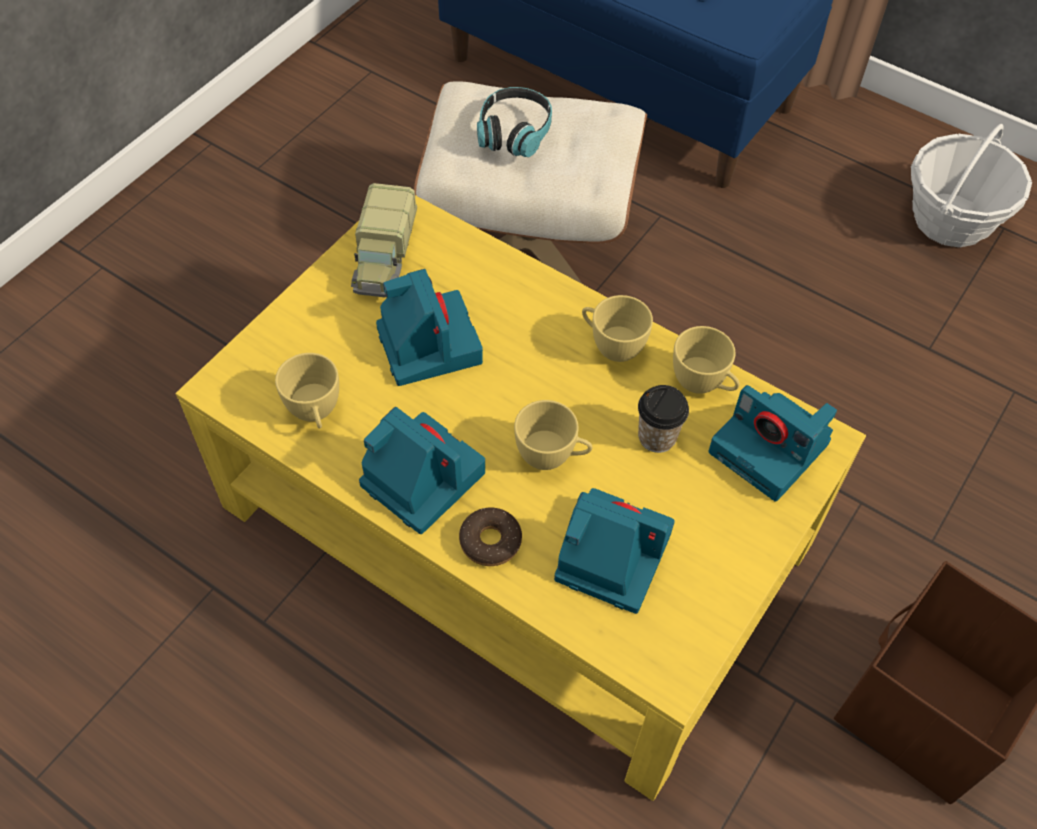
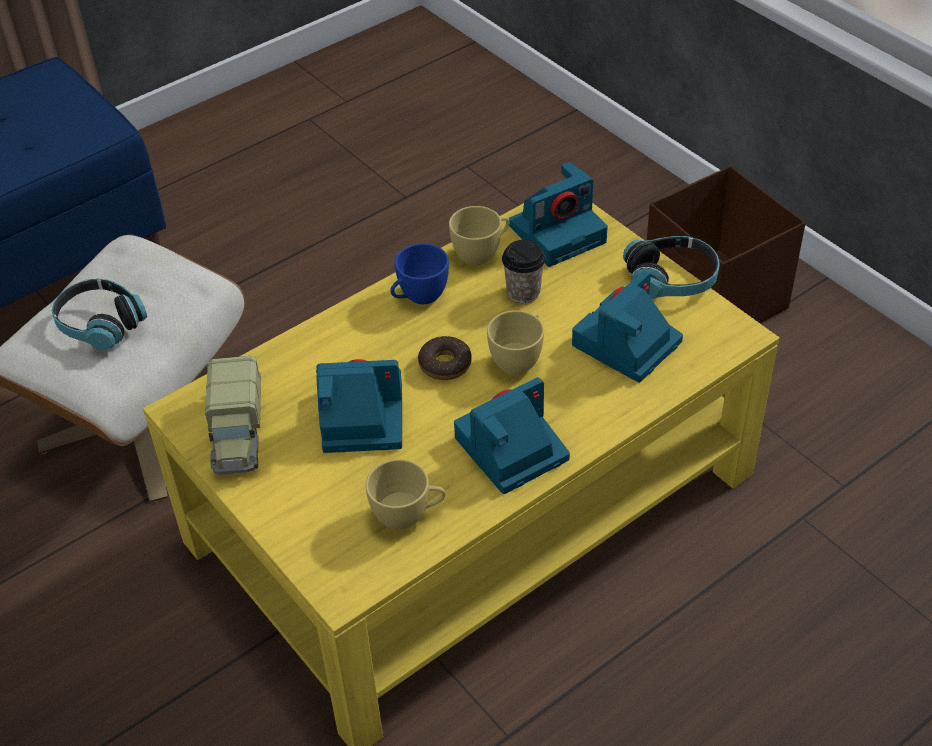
camera: 70 degrees left, 10 degrees down
toy truck [351,183,417,297] -> toy truck turned 60 degrees clockwise [205,356,261,475]
donut [459,508,522,566] -> donut moved to [418,336,472,380]
yellow cup [582,295,653,362] -> blue cup [390,243,449,304]
basket [911,124,1032,248] -> none
none -> headphones [623,236,720,299]

